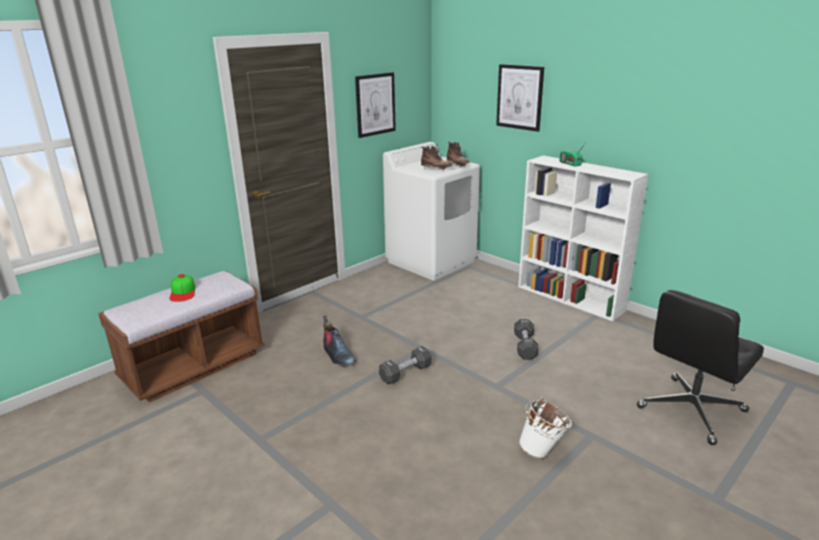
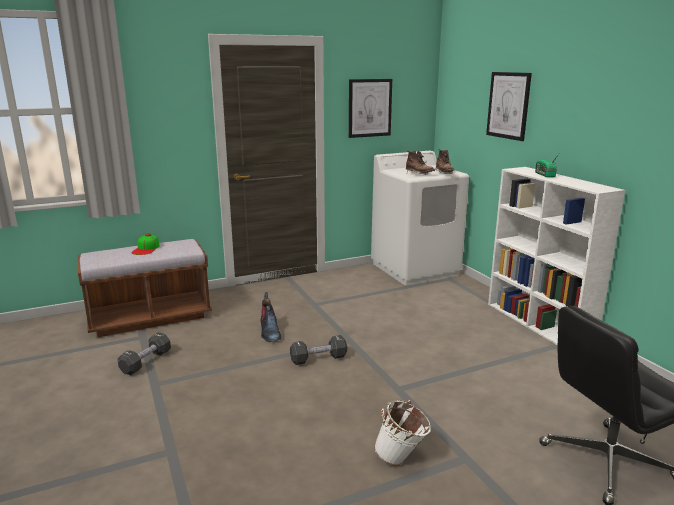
camera: 20 degrees right, 5 degrees down
black dumbbell [514,319,539,360] -> black dumbbell moved to [118,332,171,375]

